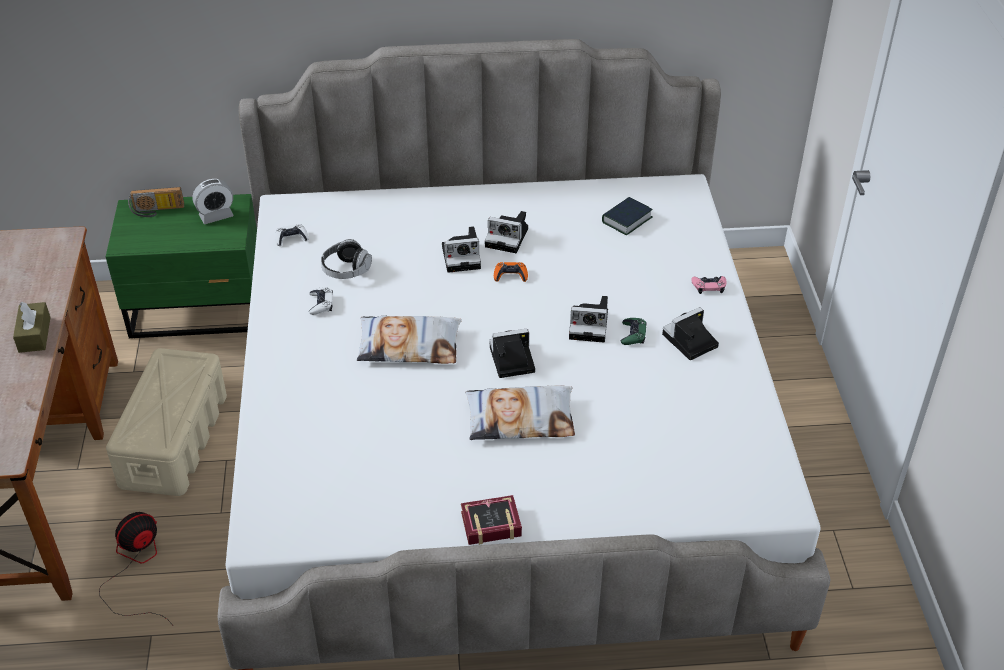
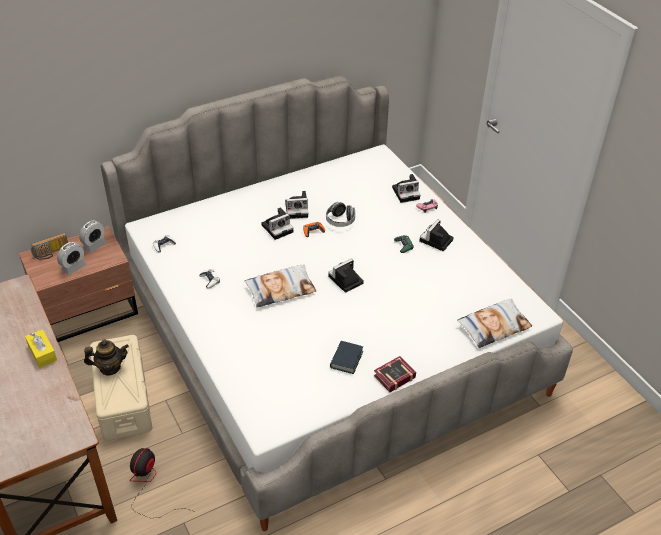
camera: 25 degrees left, 0 degrees up
brown tissue box [13,302,50,353] -> yellow tissue box [25,329,57,368]
green nightstand [106,194,257,338] -> brown nightstand [19,226,138,342]
headphones [321,239,372,279] -> headphones moved to [326,202,355,227]
pillow [465,386,575,440] -> pillow moved to [457,298,532,348]
camera [569,296,608,343] -> camera moved to [392,174,420,203]
book [602,197,652,235] -> book moved to [330,341,364,374]
none -> alarm clock [57,242,86,275]
none -> teapot [84,339,129,376]

